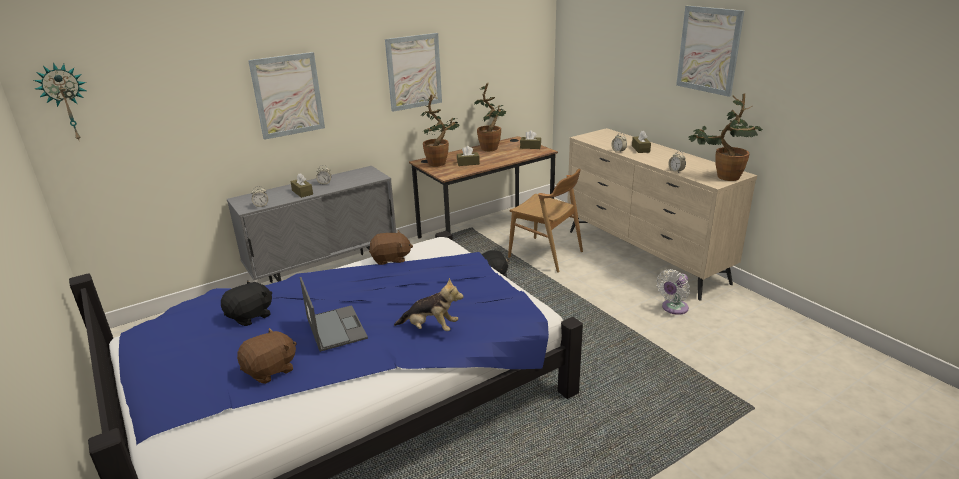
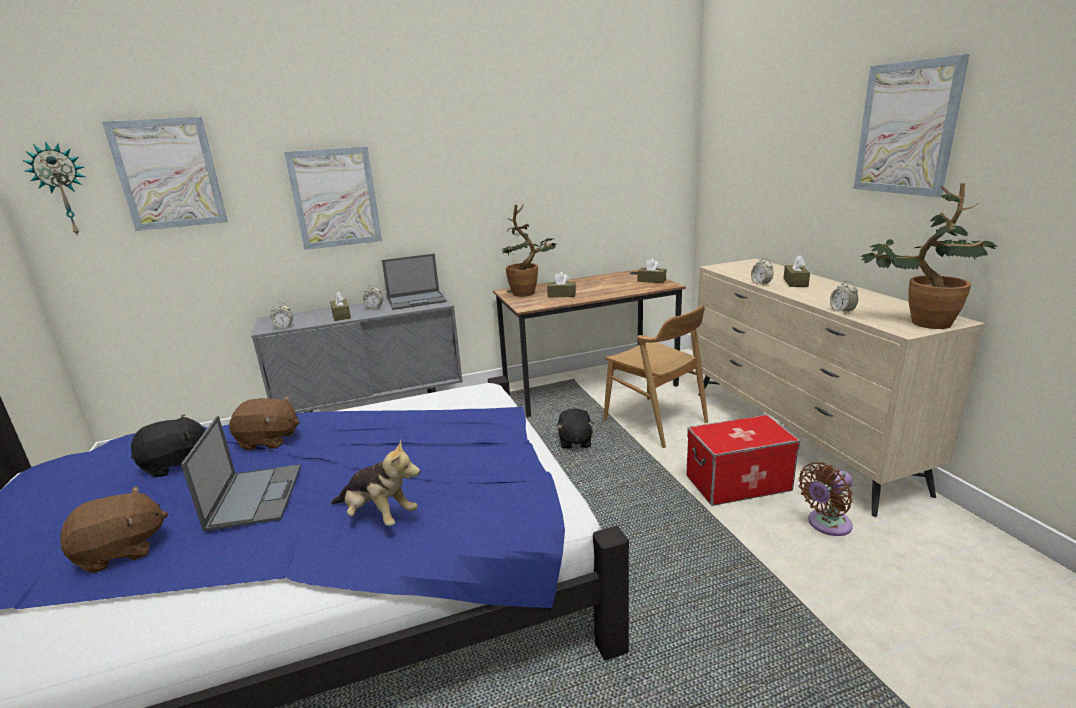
camera: 15 degrees right, 5 degrees down
brown plush toy [369,230,413,265] -> brown plush toy moved to [229,396,299,450]
picture [385,33,442,112] -> picture moved to [102,117,228,231]
potted plant [474,82,506,151] -> none
white fan [656,269,690,315] -> brown fan [798,462,853,536]
none -> laptop [382,253,447,310]
none -> storage box [686,415,800,506]

